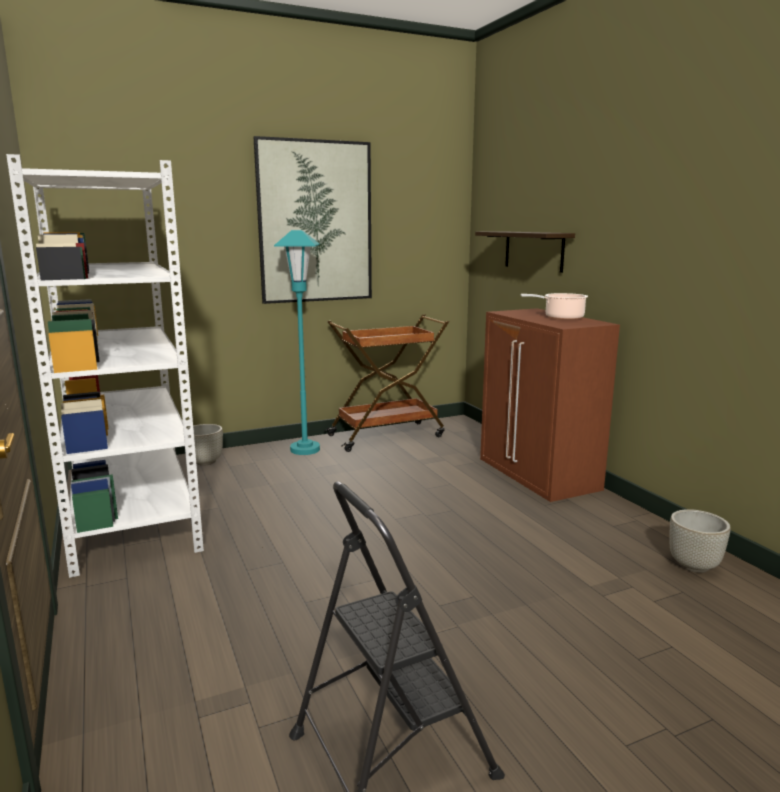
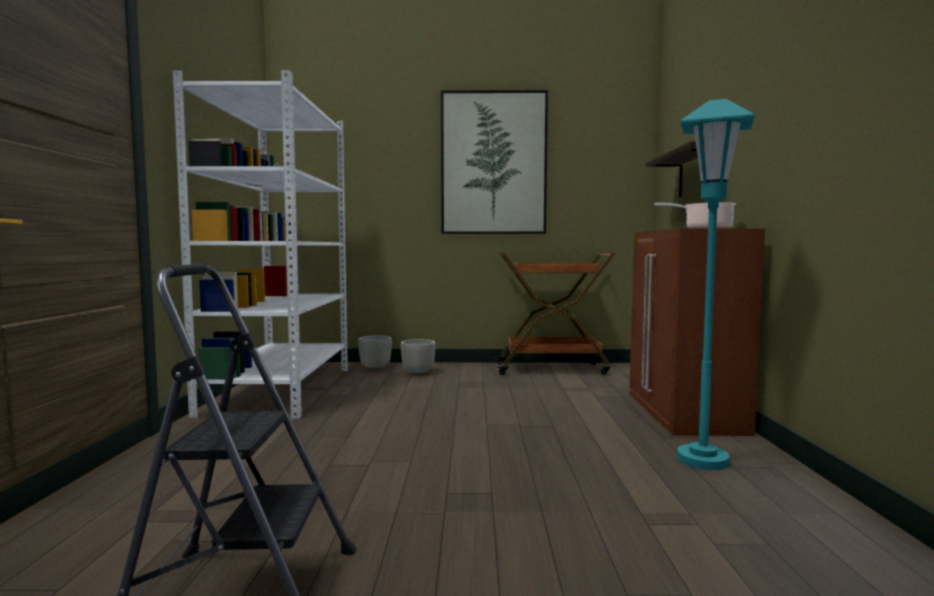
camera: 25 degrees right, 10 degrees down
turquoise floor lamp [274,230,320,455] -> turquoise floor lamp moved to [677,99,754,470]
grey planter [669,509,731,573] -> grey planter moved to [401,339,436,376]

